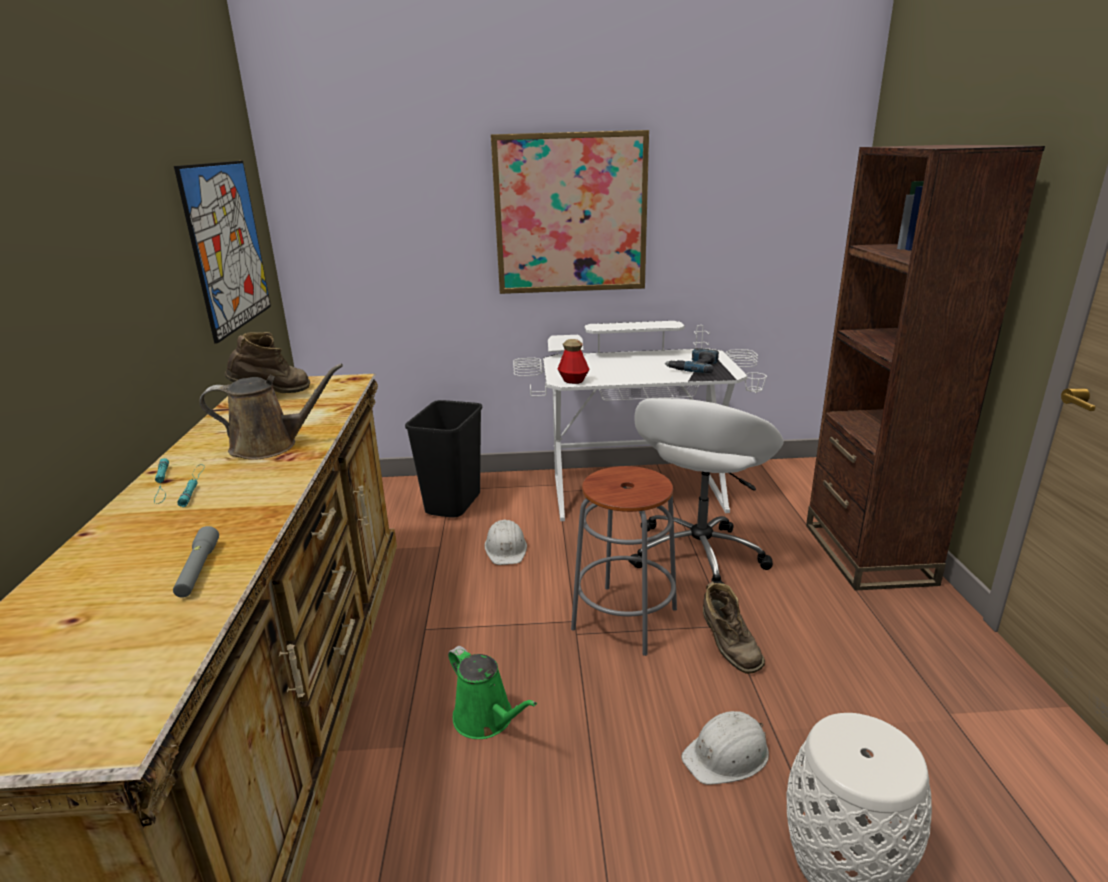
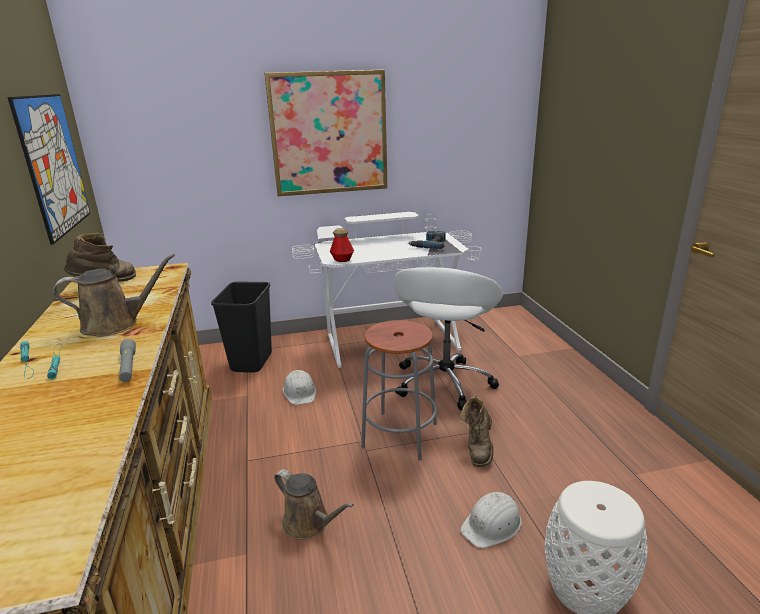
camera: 10 degrees left, 0 degrees up
grey flashlight [173,526,219,598] -> grey flashlight moved to [119,339,136,382]
green watering can [448,646,537,739] -> brown watering can [274,469,354,540]
brown boot [703,581,765,674] -> brown boot turned 45 degrees clockwise [460,396,494,467]
brown bookcase [806,145,1045,591] -> none

